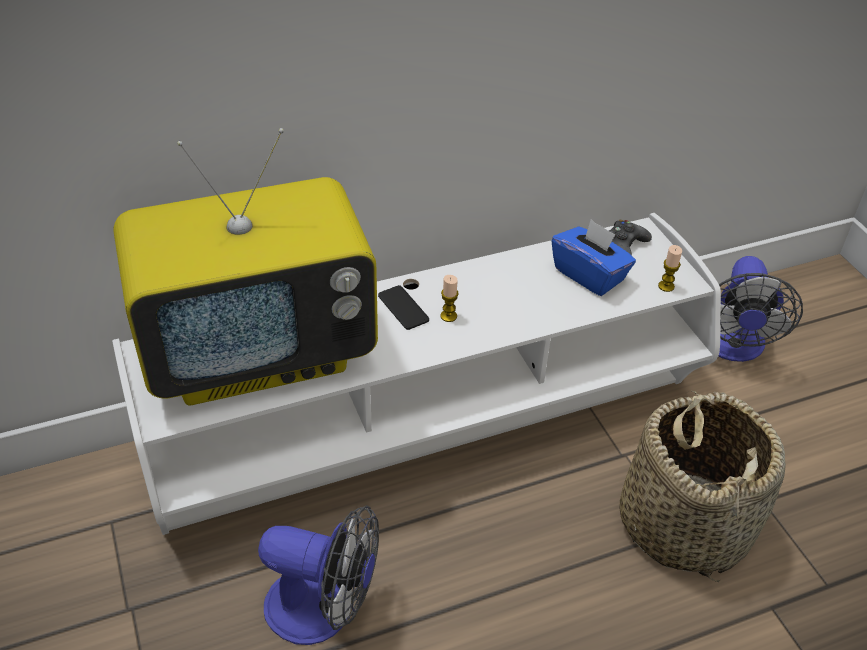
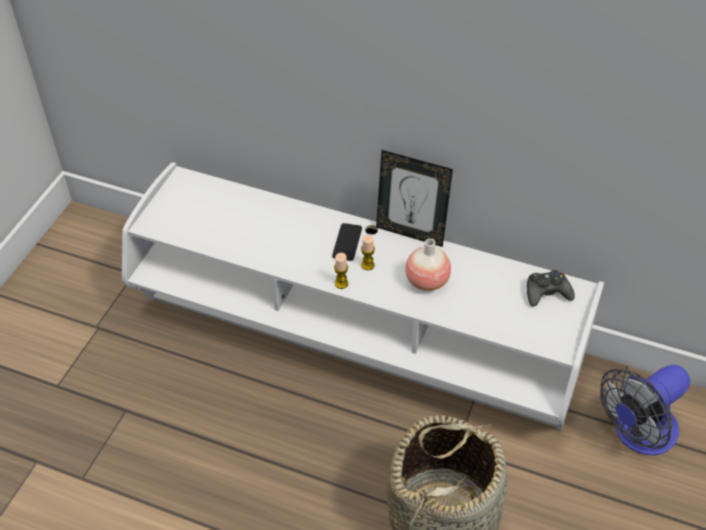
camera: 45 degrees right, 5 degrees up
television [113,128,378,406] -> none
fan [258,505,379,645] -> none
blue tissue box [551,219,636,296] -> none
candle [658,245,682,292] -> candle moved to [334,253,348,289]
none -> picture frame [376,150,453,247]
none -> vase [405,239,451,291]

